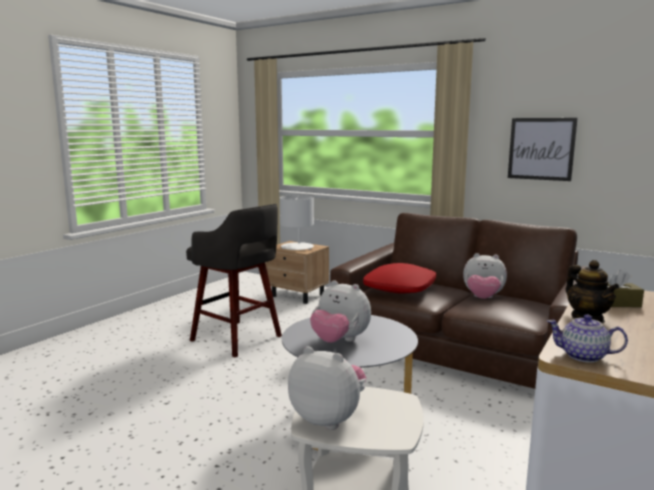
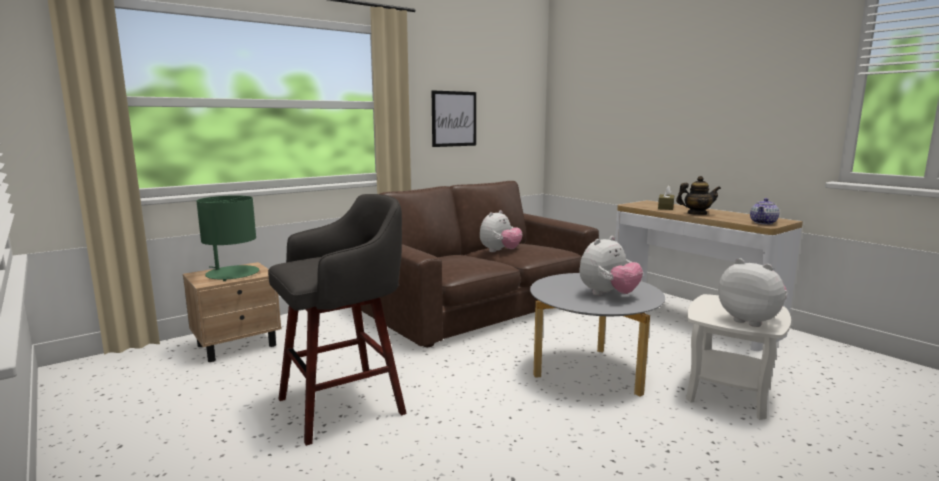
camera: 70 degrees left, 0 degrees up
white table lamp [280,195,314,250] -> green table lamp [197,195,259,281]
plush toy [288,346,366,430] -> plush toy turned 90 degrees clockwise [718,258,788,327]
red pillow [363,263,436,294] -> none

